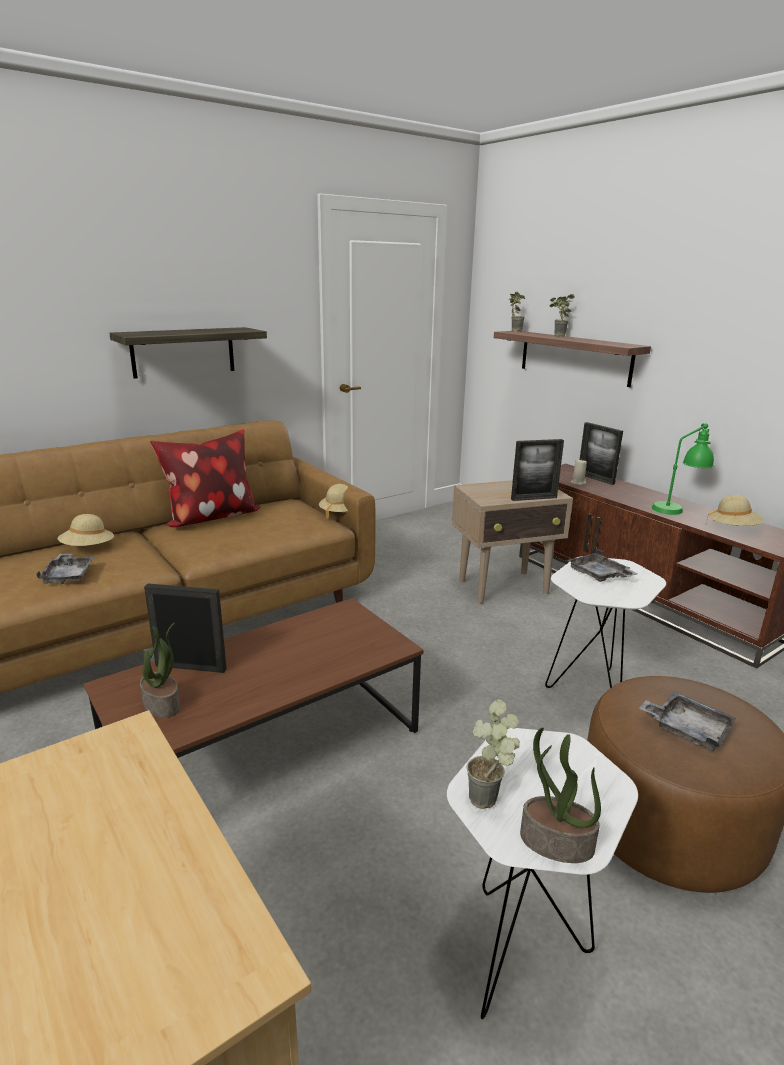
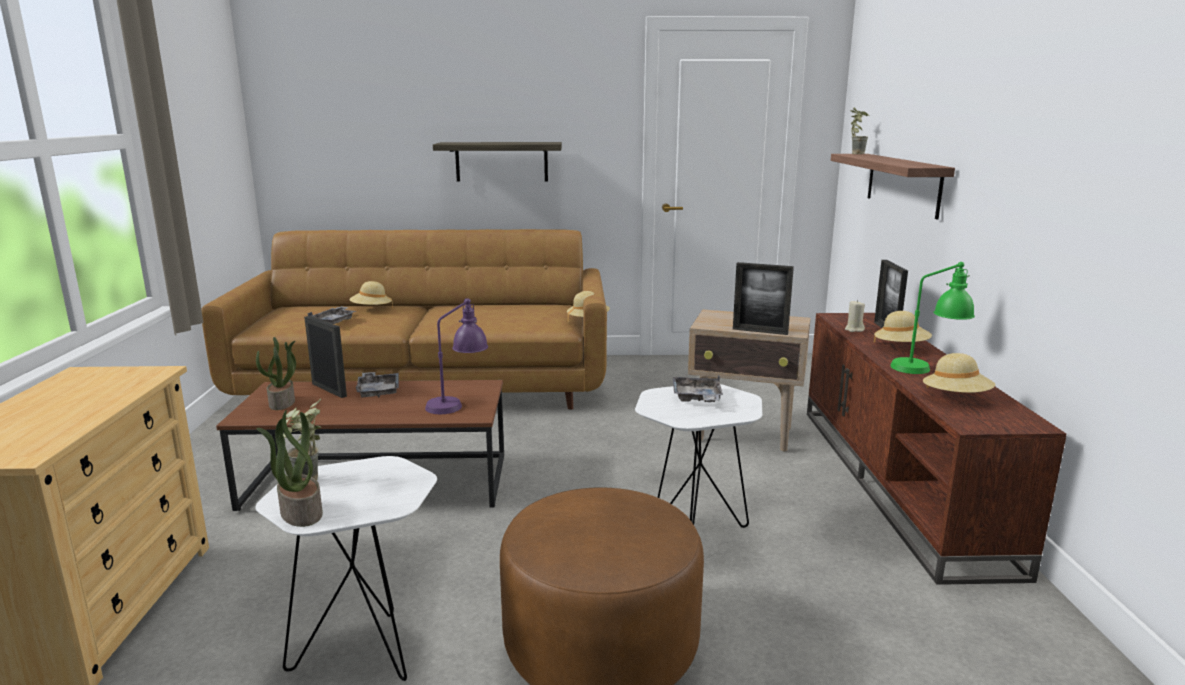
camera: 35 degrees right, 5 degrees down
pillow [150,429,260,527] -> none
potted plant [549,294,574,337] -> none
grey tray [639,691,736,751] -> grey tray moved to [356,372,399,398]
none -> purple table lamp [425,298,488,414]
none -> beige hat [874,311,932,343]

